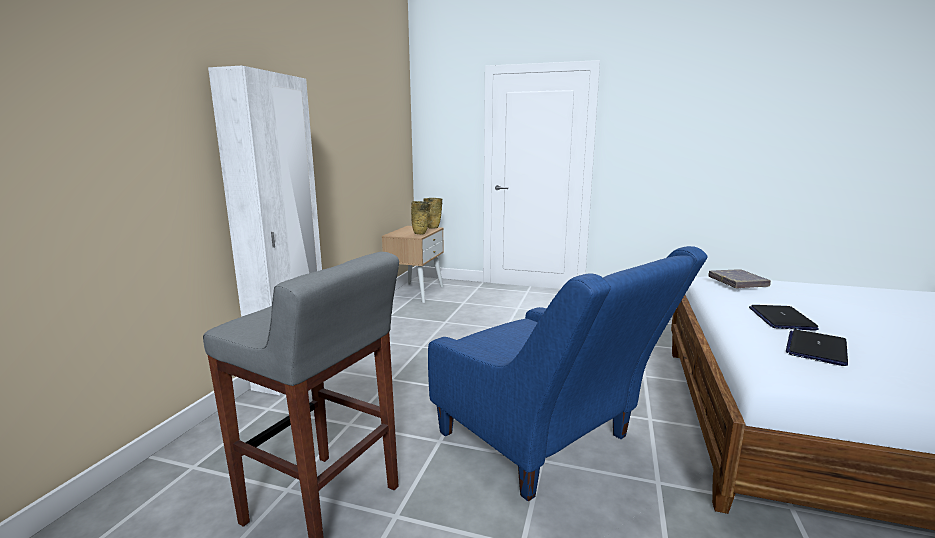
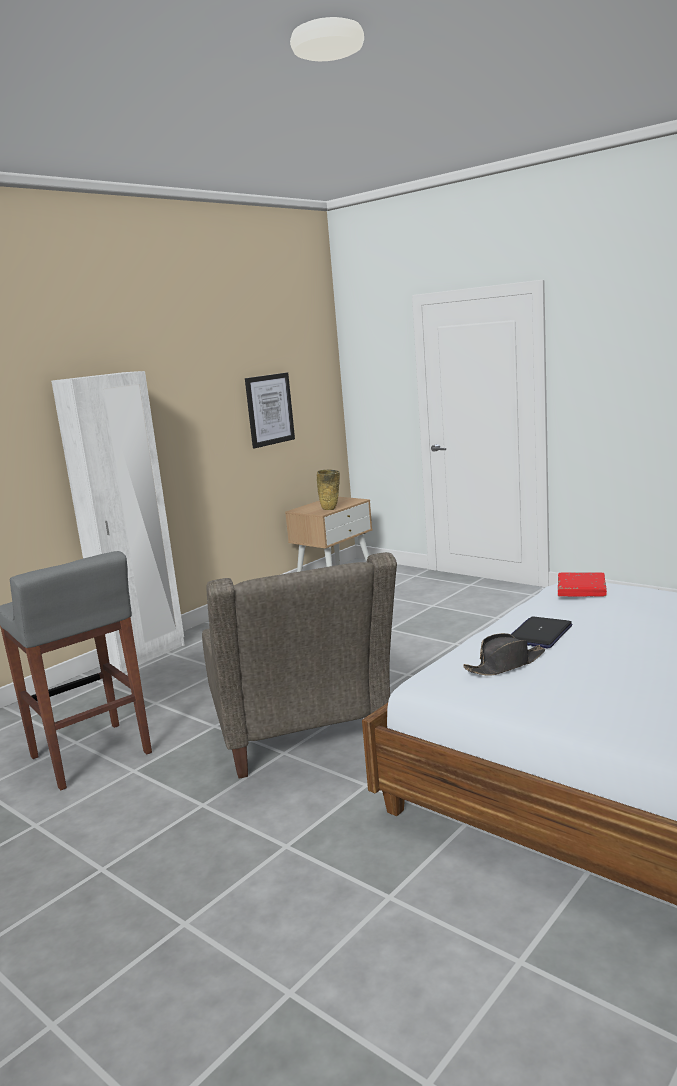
camera: 25 degrees right, 0 degrees up
beige vase [423,198,442,229] -> none
blue armchair [428,246,707,501] -> grey armchair [202,552,397,778]
grey book [708,269,771,288] -> red book [558,573,607,596]
laptop [786,330,848,366] -> black hat [463,633,545,676]
none -> picture [245,372,295,448]

